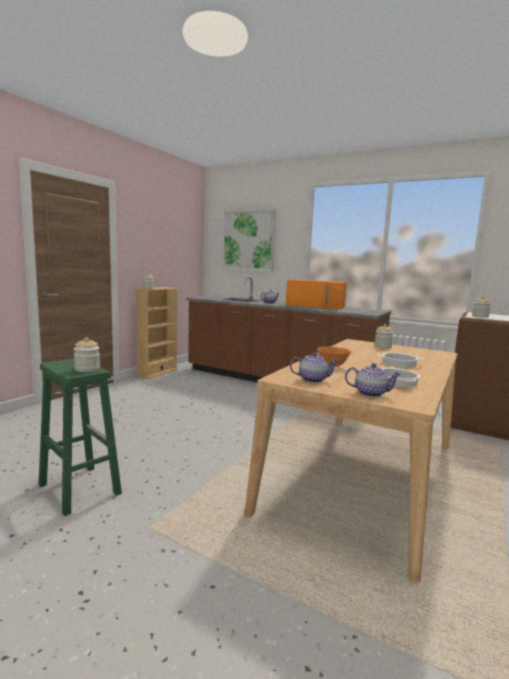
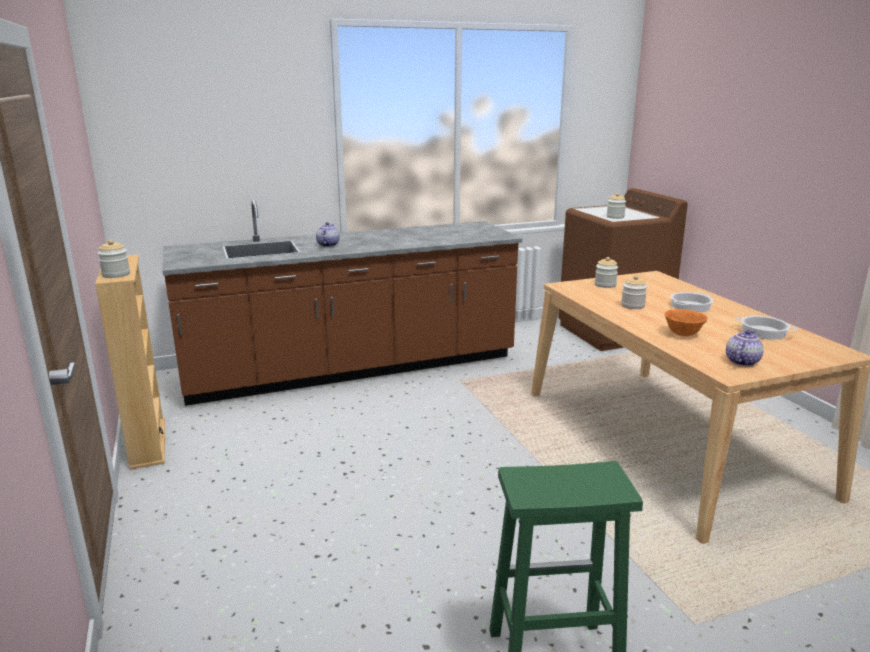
camera: 50 degrees left, 10 degrees up
jar [74,338,100,372] -> jar moved to [621,275,647,309]
picture [222,209,276,272] -> none
orange microwave [286,279,347,309] -> none
teapot [345,363,401,397] -> none

